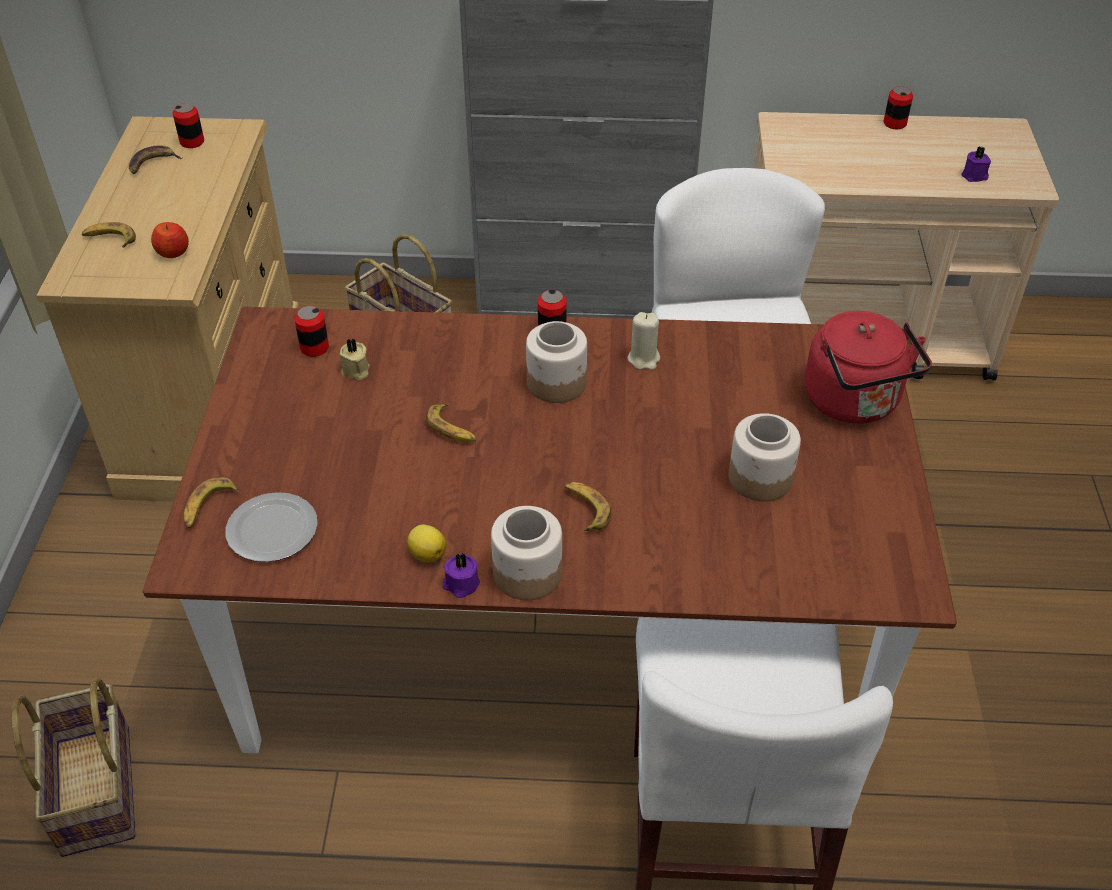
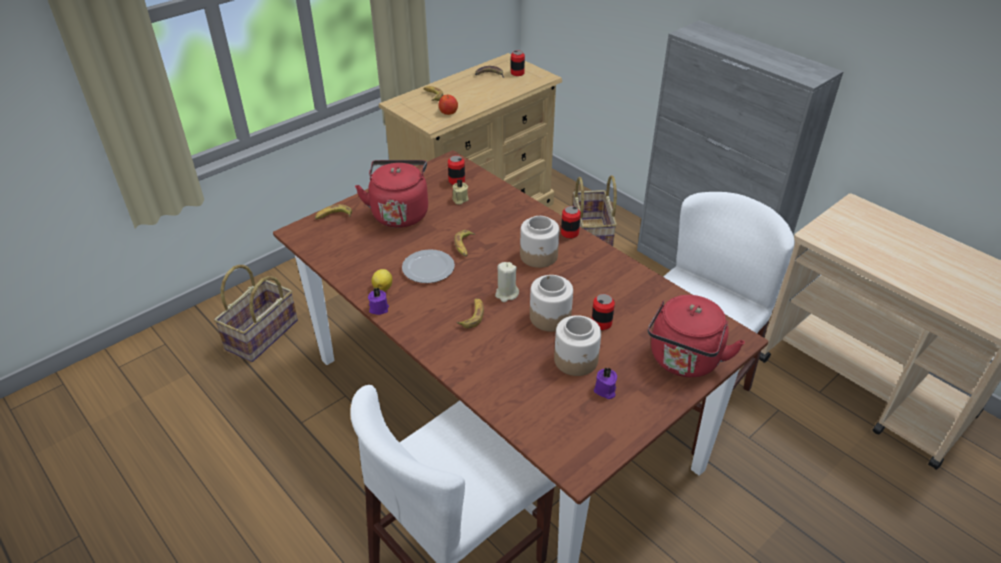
camera: 45 degrees right, 5 degrees down
plate [225,492,318,562] -> plate moved to [402,249,455,283]
jar [491,506,562,601] -> jar moved to [530,275,573,332]
beige candle [627,312,660,370] -> beige candle moved to [495,262,519,302]
can [883,86,913,129] -> can moved to [592,294,615,330]
purple candle [961,146,991,182] -> purple candle moved to [594,367,617,399]
none -> red kettle [355,160,428,228]

